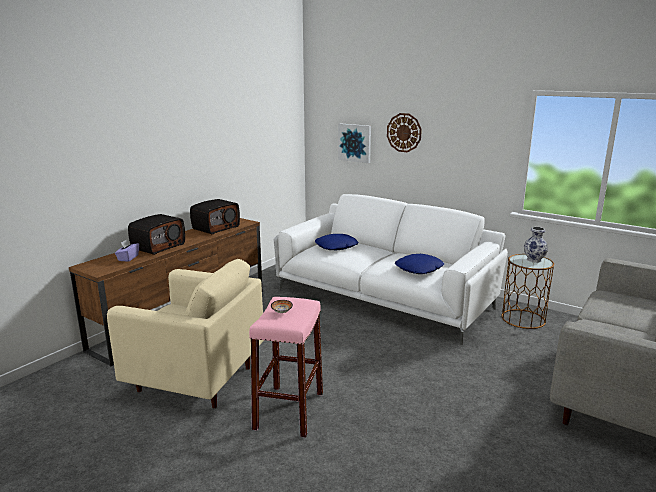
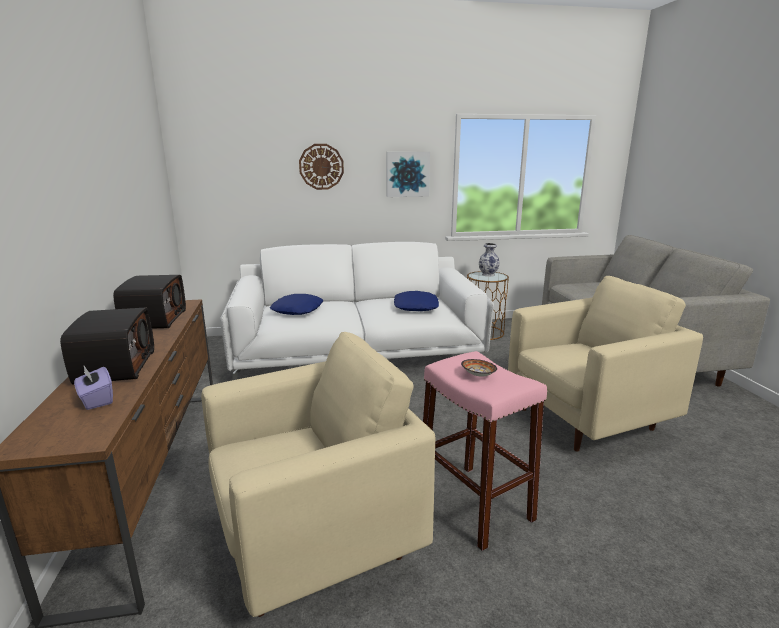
camera: 45 degrees left, 0 degrees up
picture [338,123,371,163] -> picture moved to [387,152,430,197]
none -> beige armchair [508,276,703,452]

